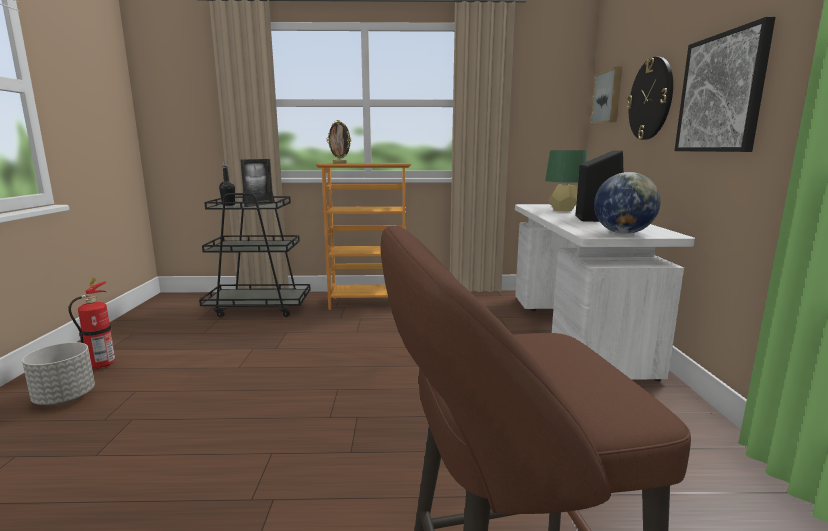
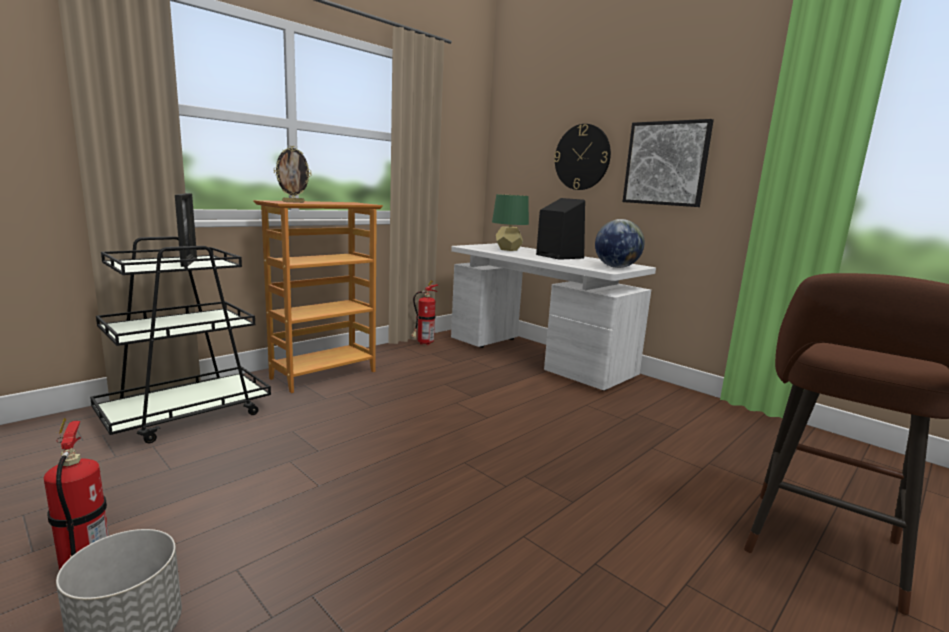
camera: 45 degrees left, 0 degrees up
black bottle [219,162,236,206] -> none
picture [590,67,622,125] -> none
none -> fire extinguisher [411,280,438,345]

